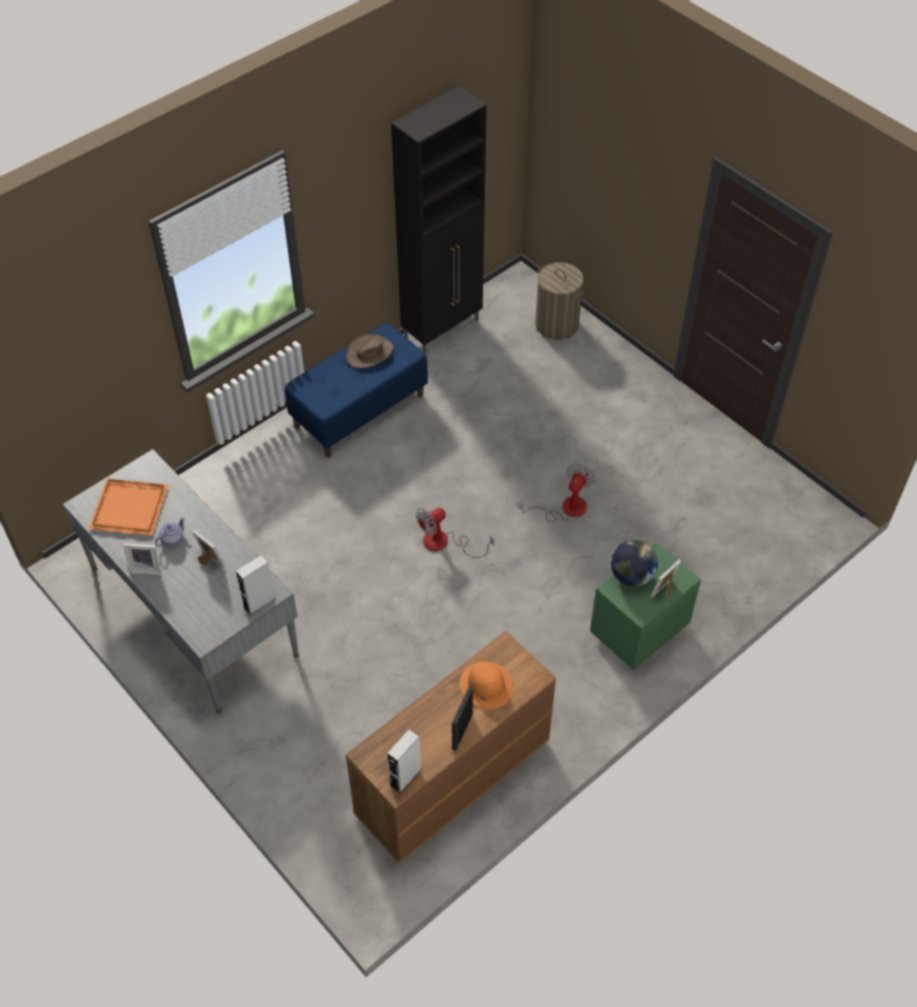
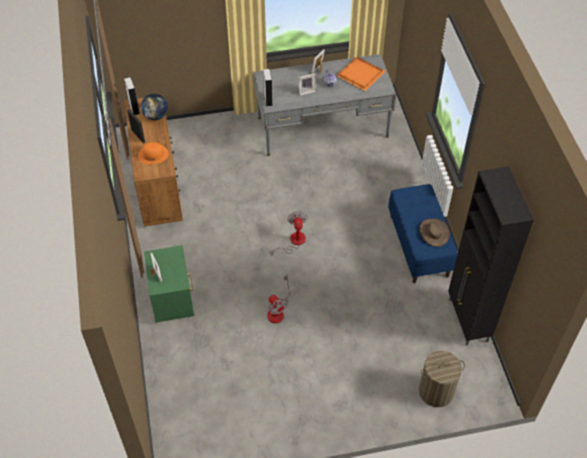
camera: 120 degrees right, 0 degrees up
globe [611,540,658,586] -> globe moved to [141,93,168,120]

